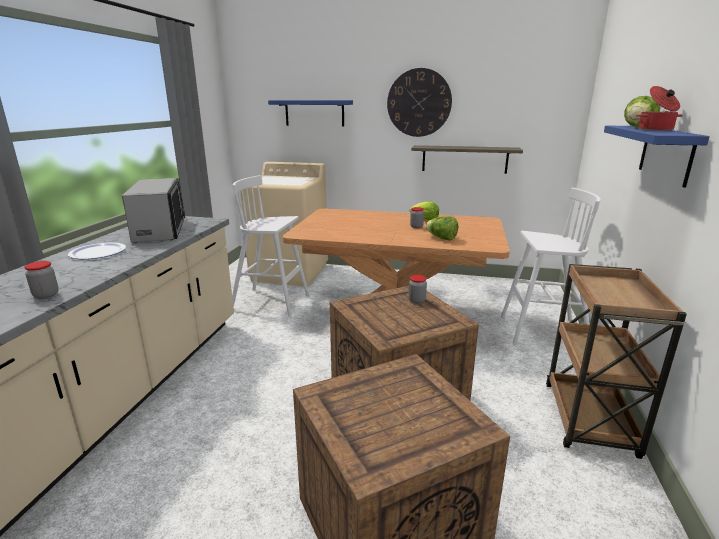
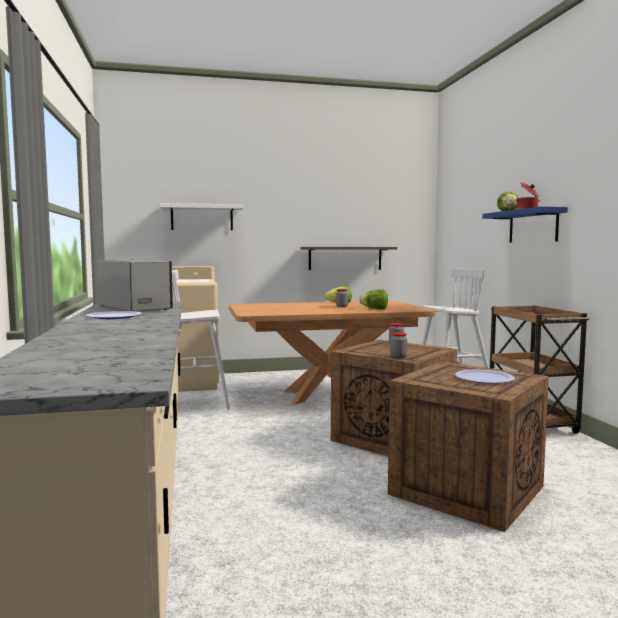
camera: 25 degrees left, 15 degrees down
jar [24,261,59,299] -> jar moved to [390,332,407,358]
blue shelf [268,100,353,127] -> white shelf [160,203,244,230]
wall clock [387,68,452,137] -> none
none -> plate [455,370,515,384]

